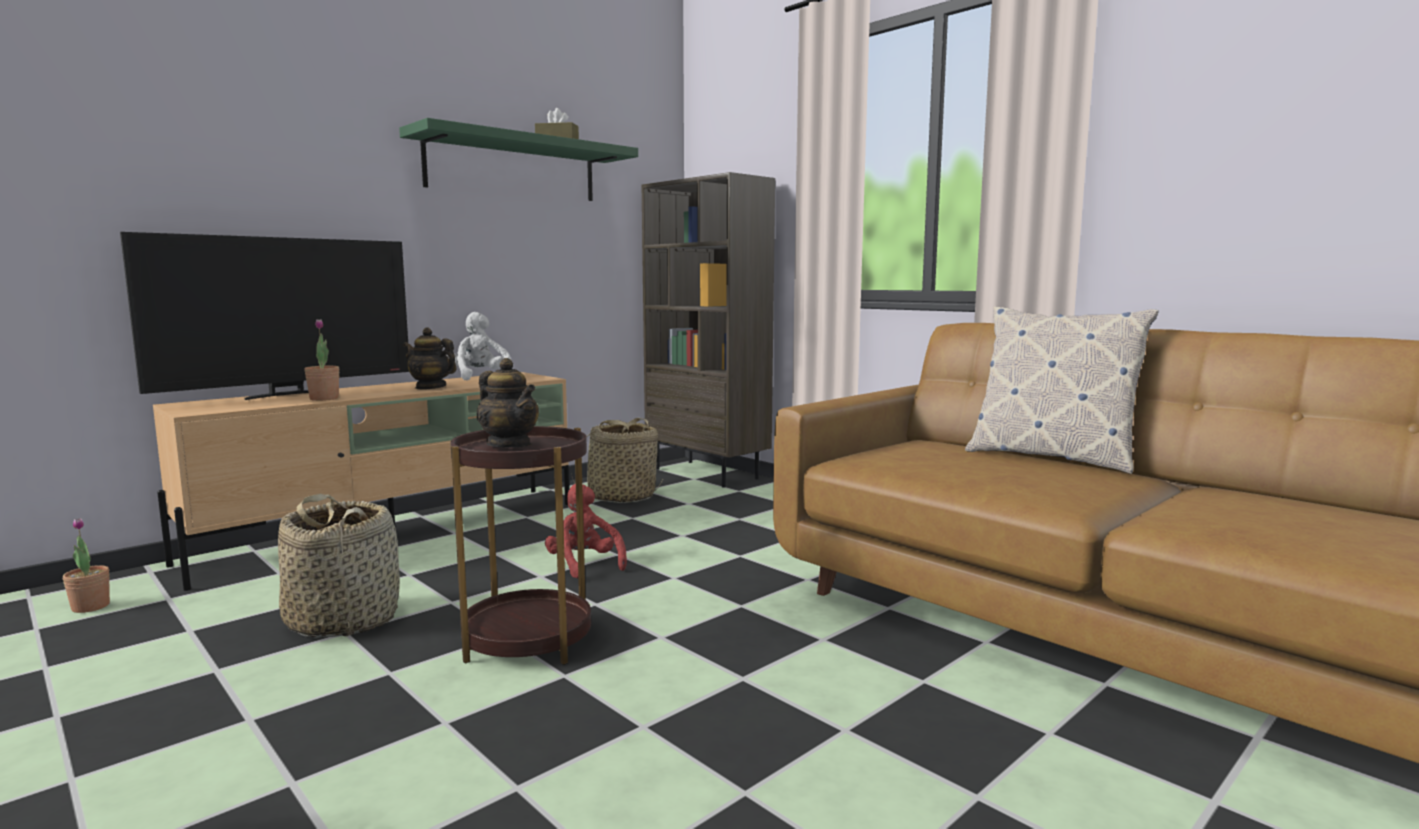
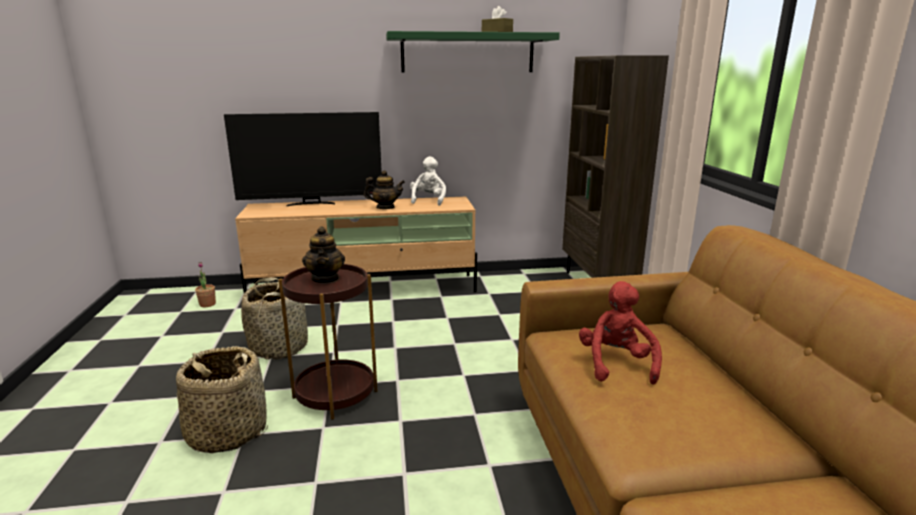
camera: 35 degrees right, 10 degrees up
potted plant [304,319,339,401] -> none
teapot [403,327,457,389] -> teapot turned 120 degrees clockwise [364,170,405,209]
red plush toy [545,484,627,579] -> red plush toy moved to [579,281,662,385]
basket [572,418,664,503] -> basket moved to [176,346,268,454]
pillow [965,306,1159,474] -> none

